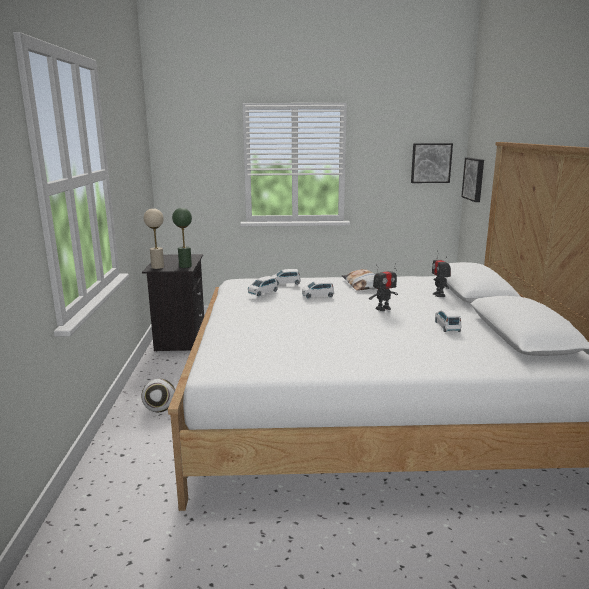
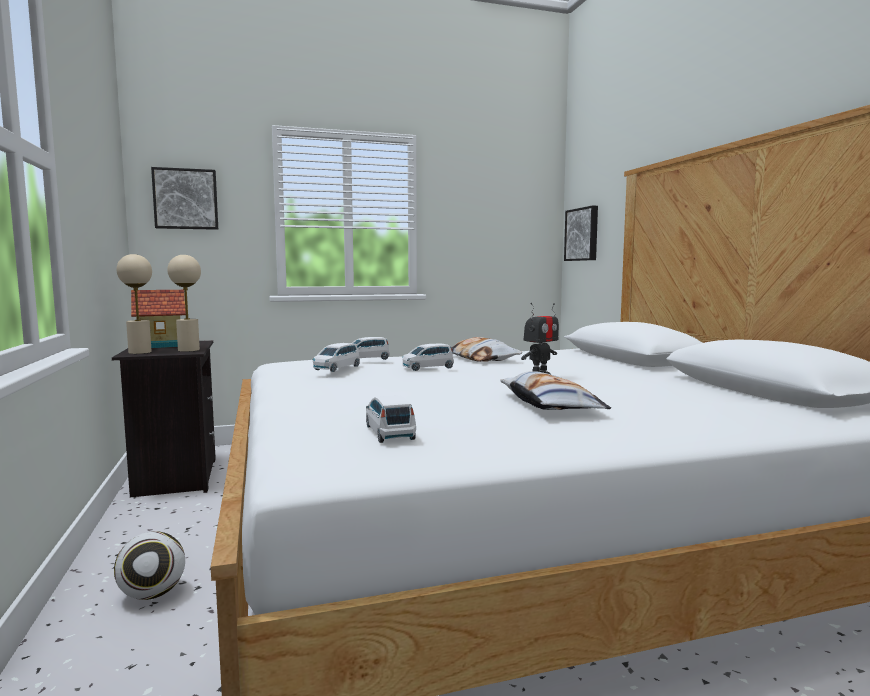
camera: 15 degrees left, 10 degrees down
green table lamp [172,208,192,268] -> beige table lamp [168,255,201,352]
picture [411,143,453,183] -> picture moved to [151,167,218,230]
toy robot [432,251,451,297] -> none
white toy car [435,310,461,332] -> white toy car moved to [366,396,416,443]
none -> toy house [131,290,186,348]
none -> pillow [500,371,611,410]

